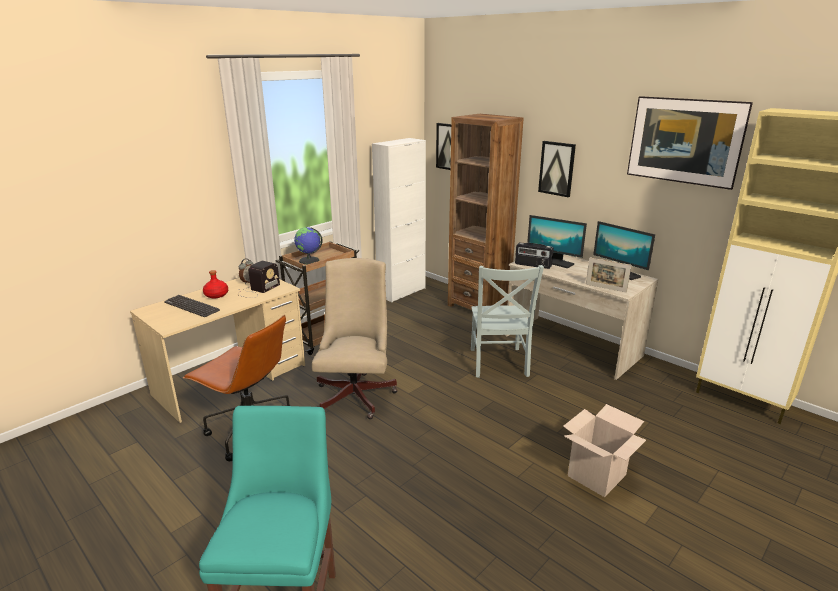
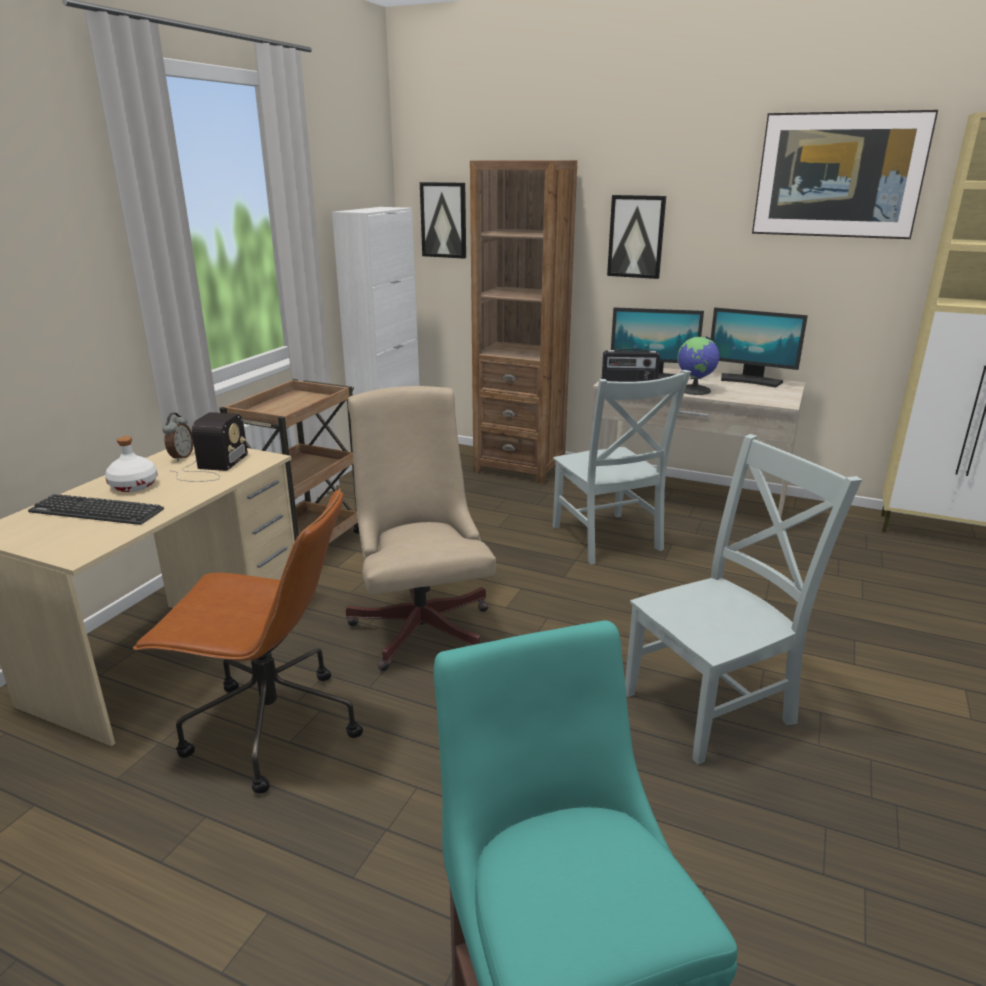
camera: 20 degrees left, 0 degrees up
red bottle [203,270,228,299] -> white bottle [105,436,158,492]
globe [294,227,323,264] -> globe moved to [677,336,719,395]
cardboard box [563,404,646,497] -> none
picture frame [586,257,631,293] -> none
none -> grey chair [625,434,862,764]

